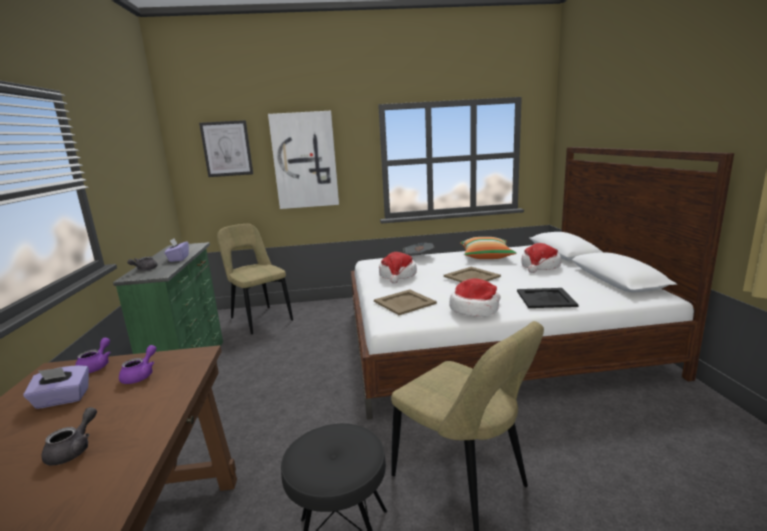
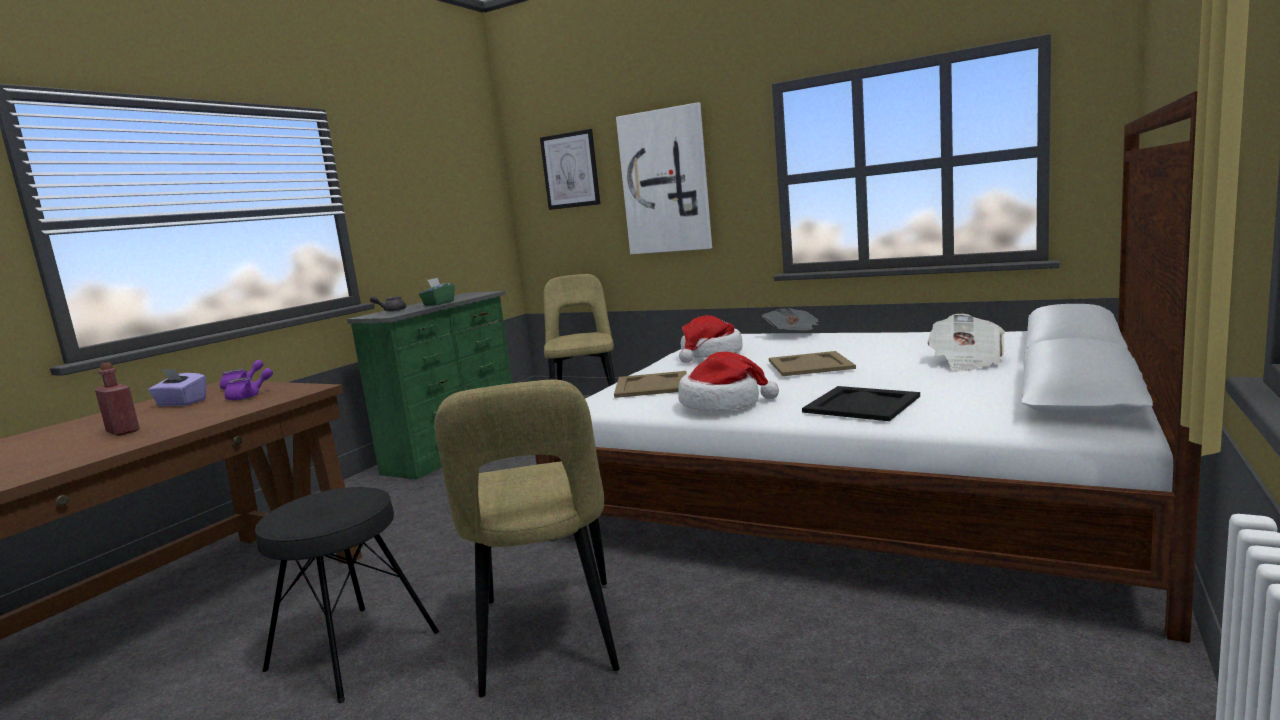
camera: 35 degrees right, 5 degrees down
grey teapot [41,407,97,465] -> red bottle [95,362,140,436]
purple tissue box [164,238,189,262] -> green tissue box [419,278,455,306]
pillow [460,237,517,259] -> none
hat [522,243,561,273] -> newspaper [927,314,1005,371]

